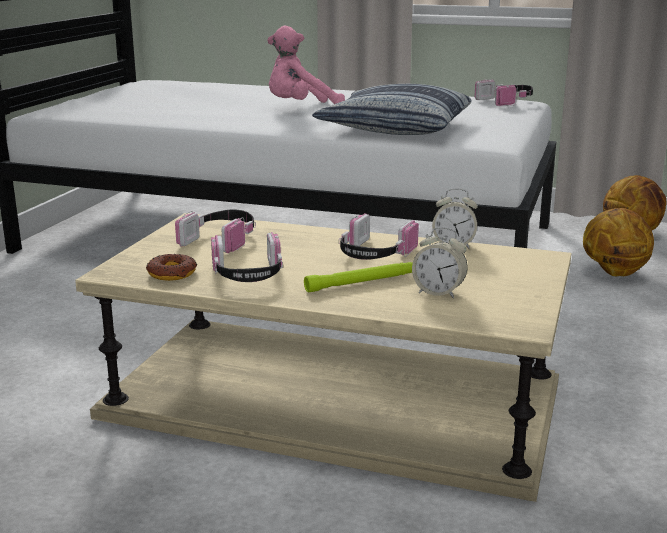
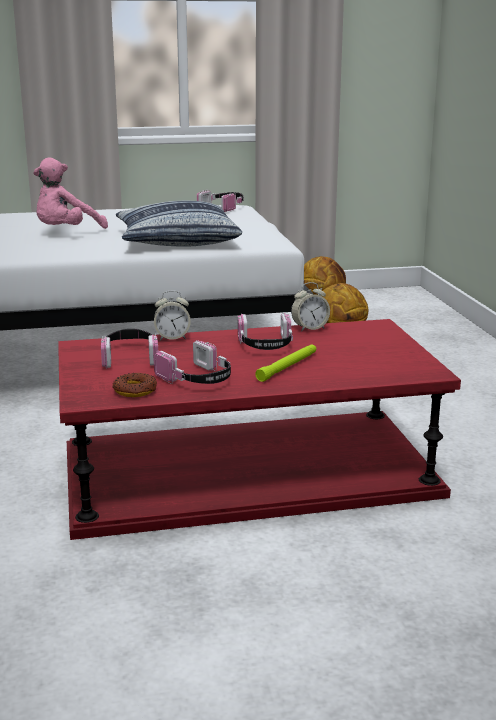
camera: 30 degrees left, 0 degrees up
beige coffee table [75,213,571,502] -> red coffee table [58,319,461,540]
alarm clock [412,227,467,298] -> alarm clock moved to [154,290,191,340]

